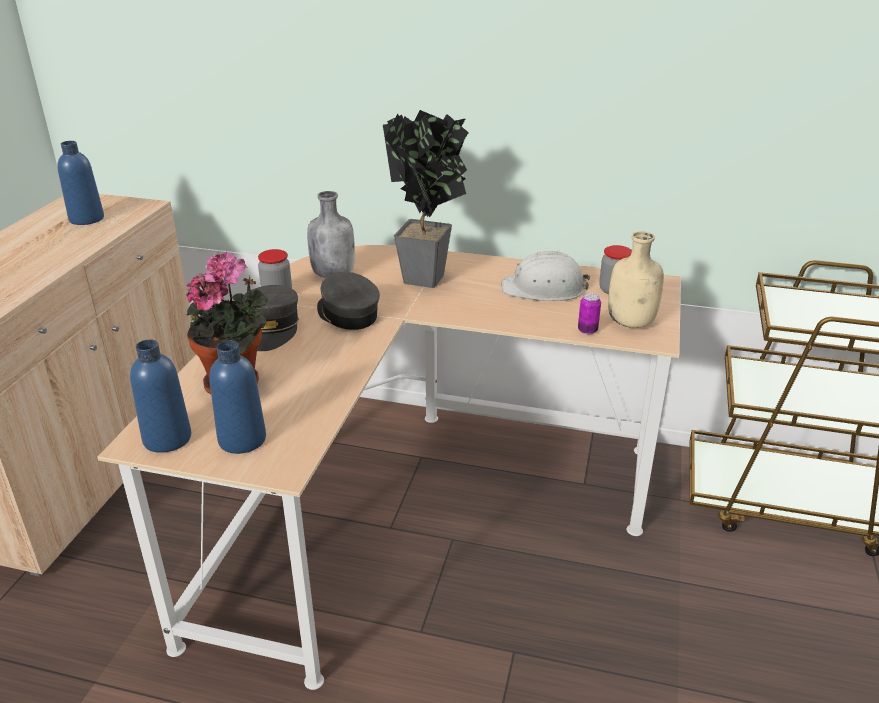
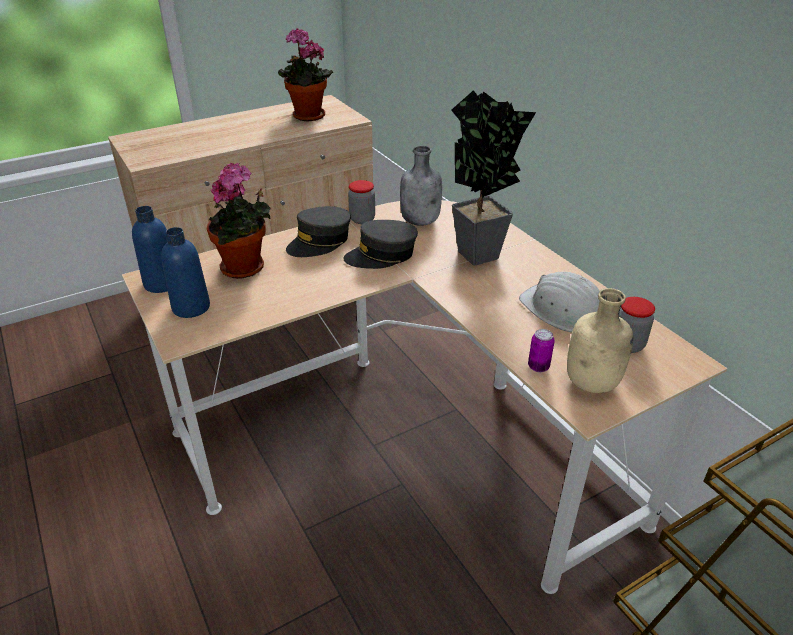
camera: 45 degrees right, 5 degrees up
blue bottle [57,141,104,225] -> potted plant [278,28,333,121]
grey cap [317,272,380,330] -> grey cap turned 120 degrees counterclockwise [343,220,418,269]

